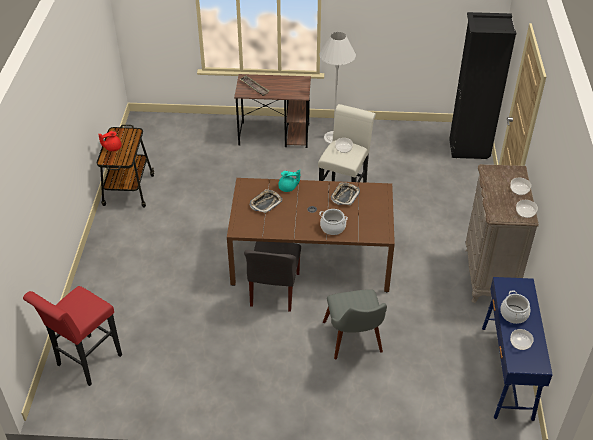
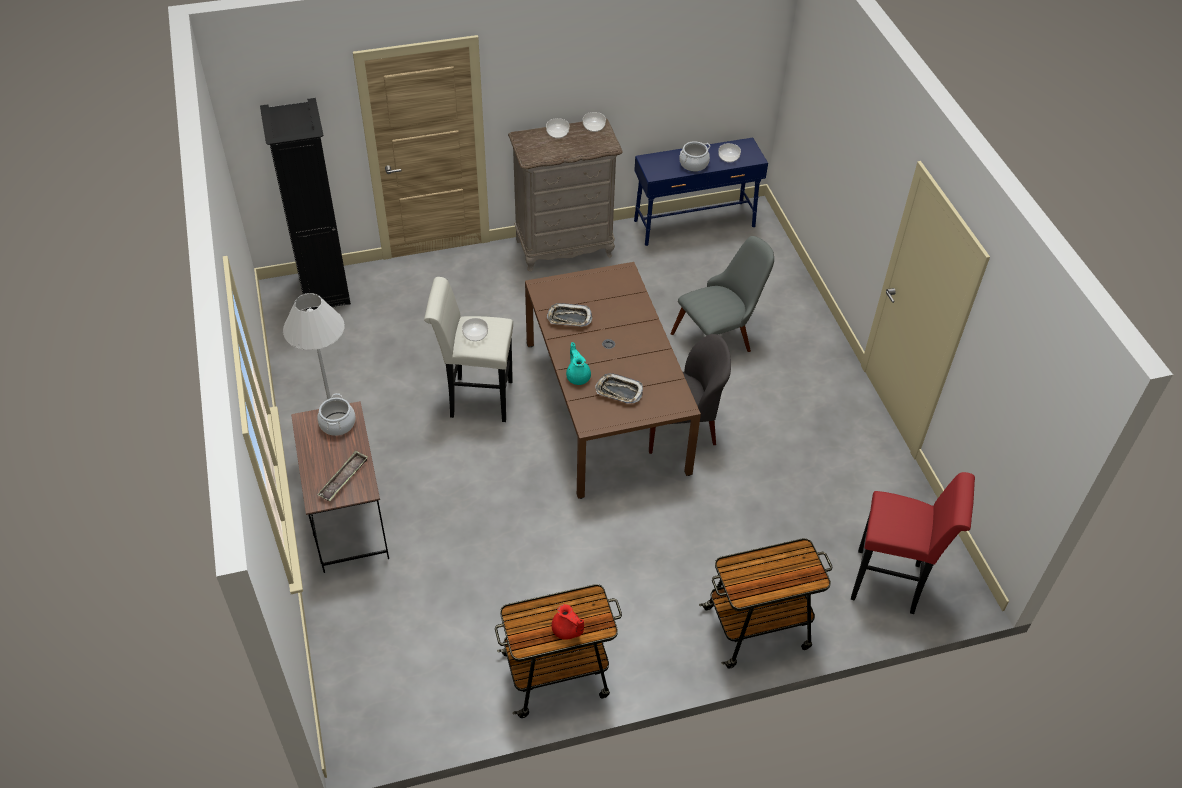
camera: 110 degrees left, 5 degrees up
cooking pot [319,209,348,235] -> cooking pot moved to [317,393,356,436]
none -> cart [699,538,832,669]

